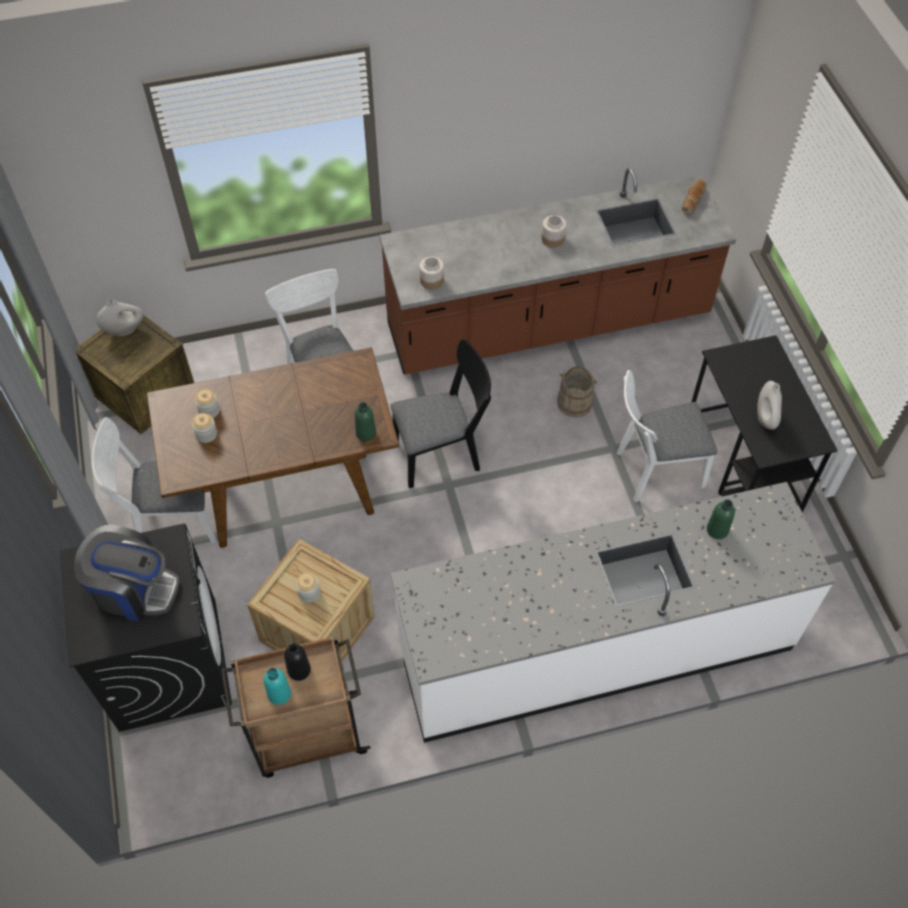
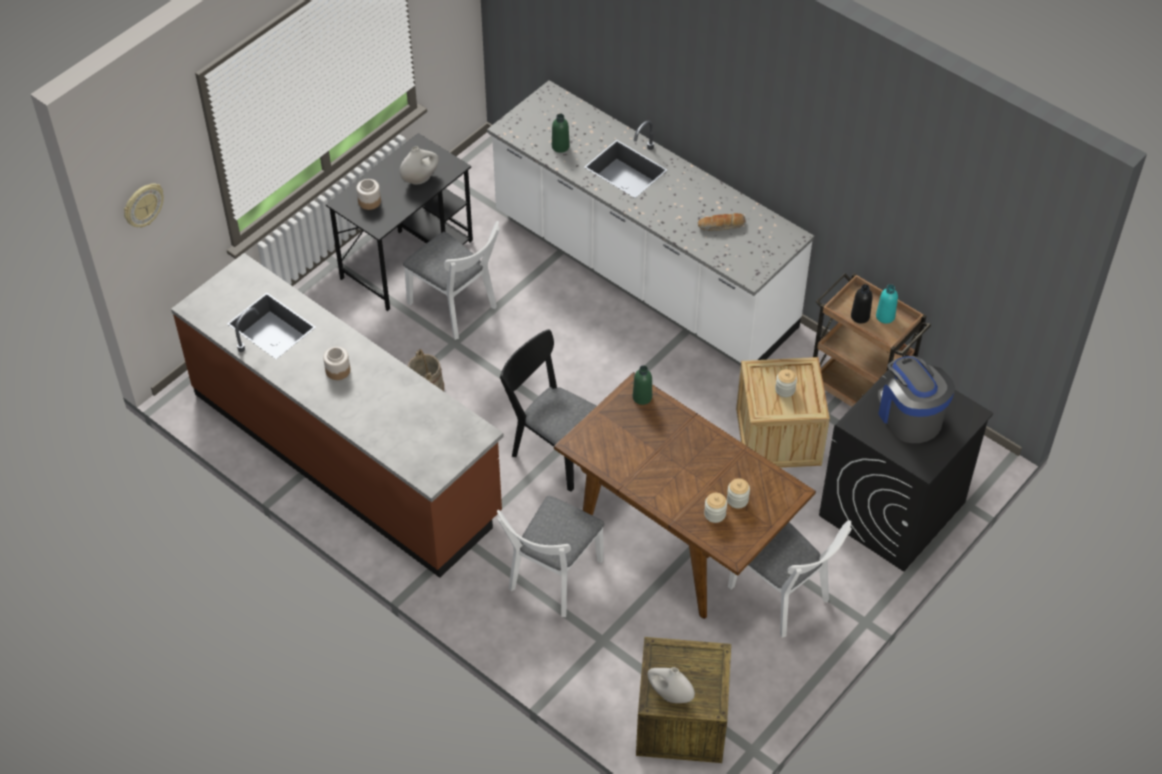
camera: 125 degrees left, 5 degrees down
jar [419,256,444,289] -> jar moved to [356,179,381,210]
bread [682,179,706,217] -> bread moved to [698,213,746,231]
none -> wall clock [124,183,164,228]

